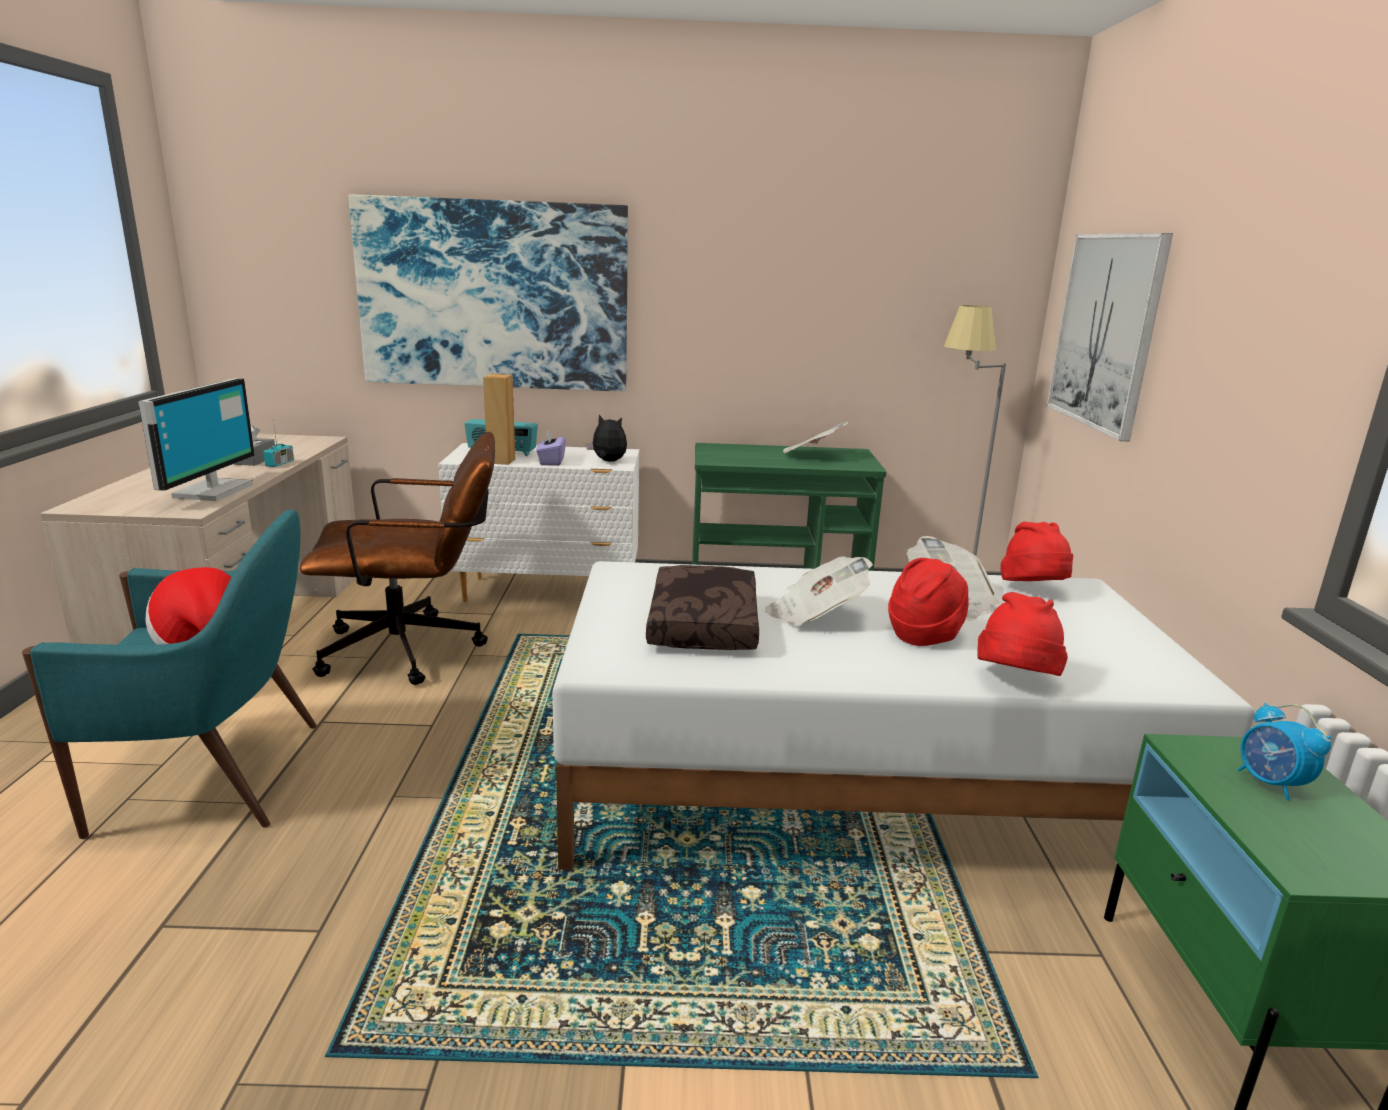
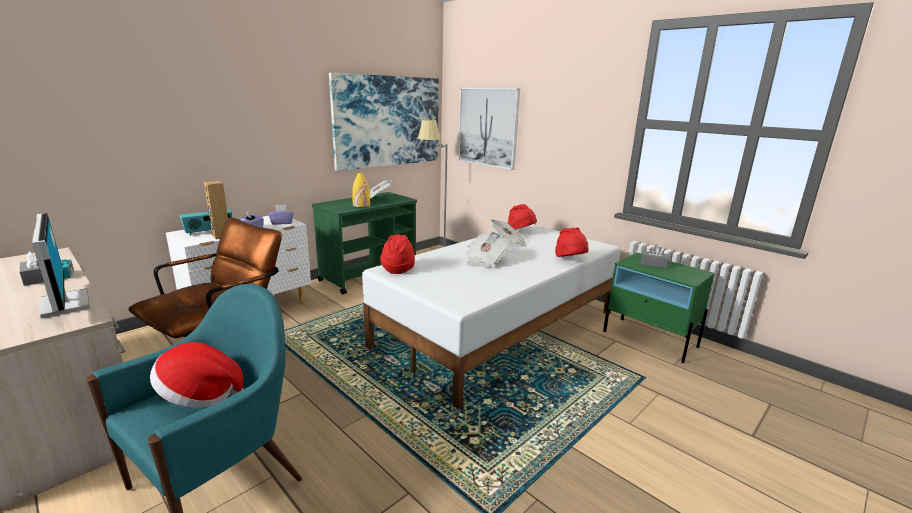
camera: 45 degrees left, 0 degrees up
picture [349,194,628,391] -> picture moved to [329,73,439,171]
plush toy [586,415,627,462] -> purple tissue box [268,205,294,225]
brown pillow [646,565,759,650] -> none
red hat [888,558,969,646] -> red hat moved to [380,234,415,274]
alarm clock [1237,703,1331,800] -> grey tissue box [641,245,669,269]
none -> yellow vase [352,172,370,207]

